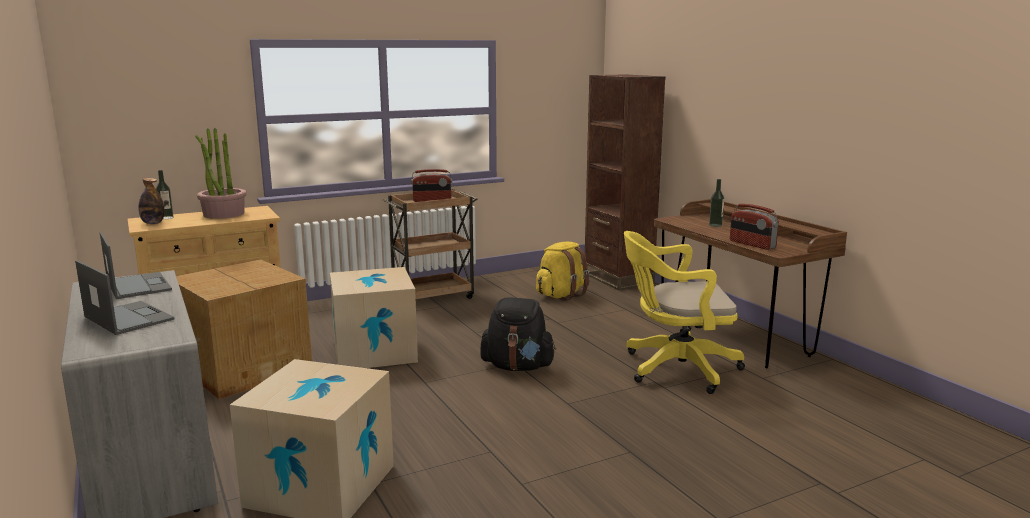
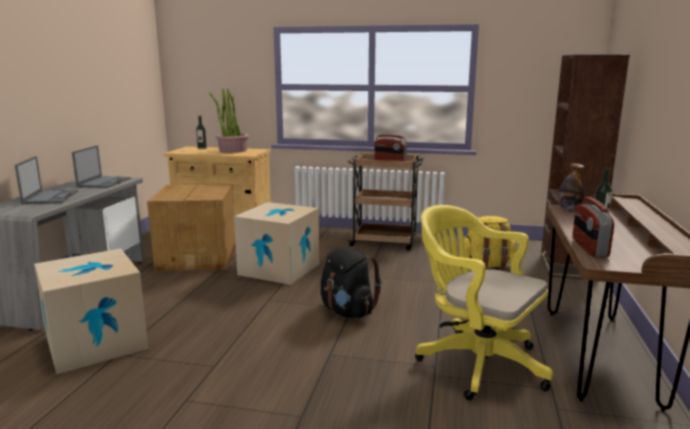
camera: 40 degrees right, 0 degrees up
bottle [138,178,165,224] -> bottle moved to [558,163,584,210]

